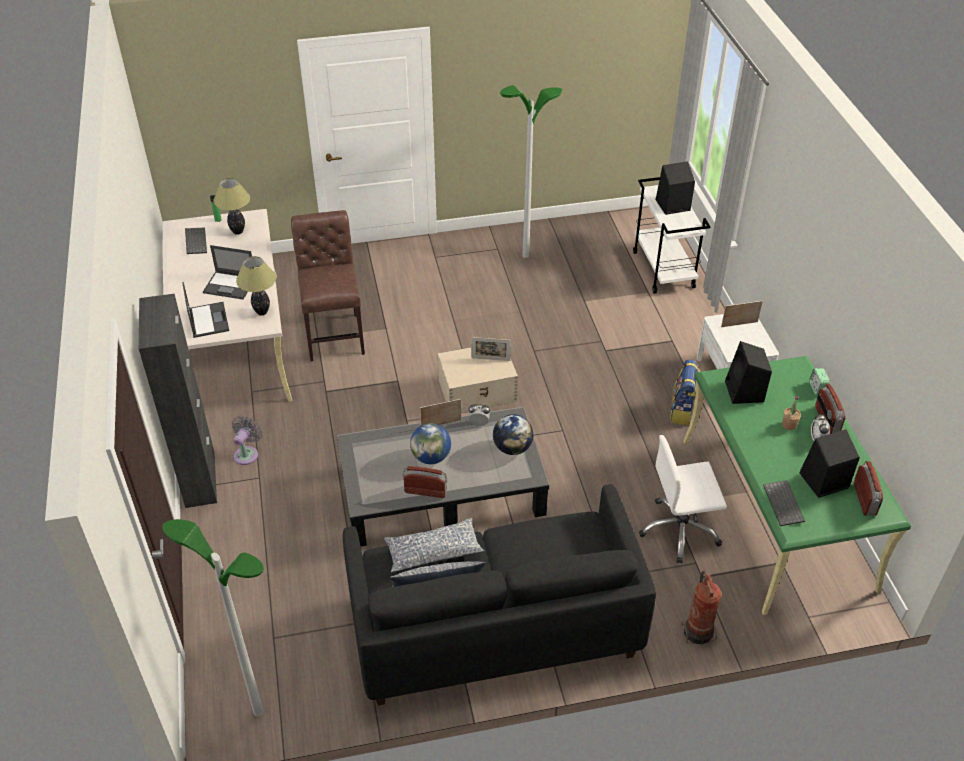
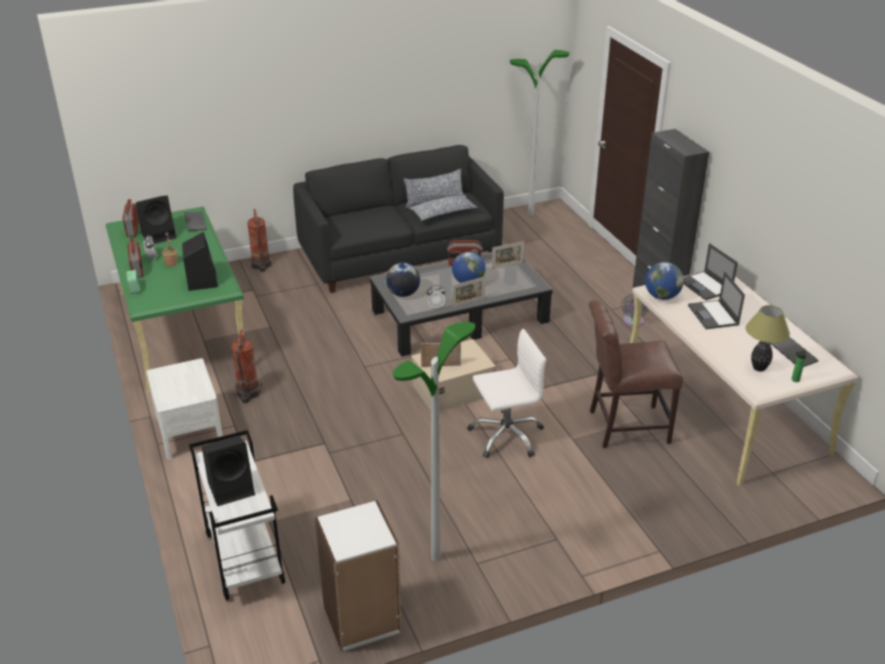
camera: 170 degrees right, 10 degrees down
laptop [203,245,253,300] -> laptop turned 105 degrees counterclockwise [688,271,745,329]
table lamp [236,256,276,315] -> globe [645,262,684,300]
brown chair [291,210,365,361] -> brown chair turned 105 degrees clockwise [589,300,683,448]
white office chair [639,435,727,563] -> white office chair moved to [467,329,546,458]
backpack [670,360,700,426] -> fire extinguisher [231,329,262,403]
picture frame [721,300,763,327] -> picture frame moved to [492,241,524,269]
none -> white bookcase [315,500,402,652]

